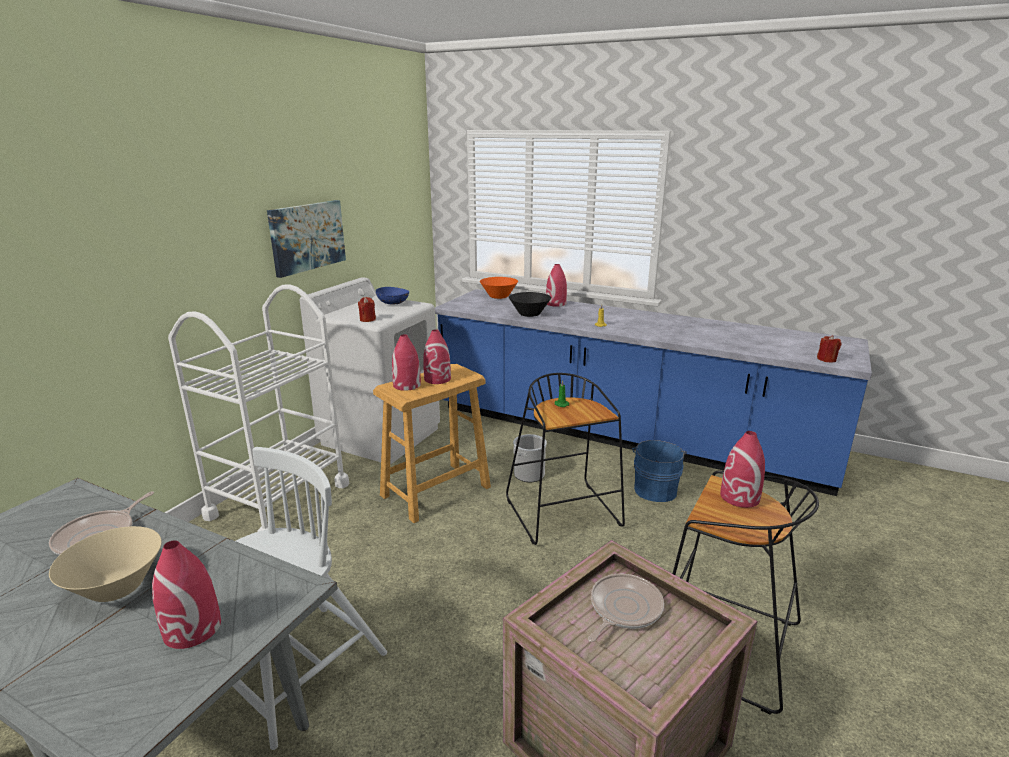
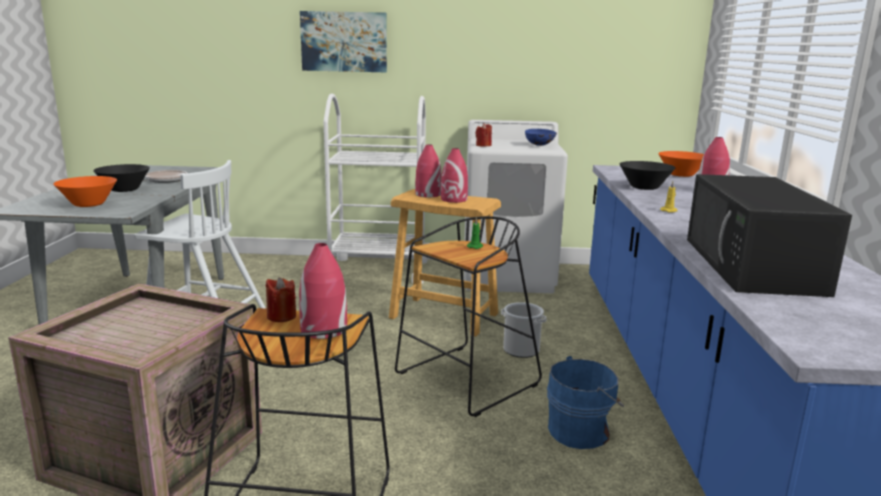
camera: 65 degrees right, 5 degrees down
beige bowl [49,526,162,602] -> black bowl [93,164,150,192]
red vase [152,540,221,649] -> orange bowl [53,176,117,207]
picture [267,200,346,278] -> picture moved to [300,11,387,72]
frying pan [588,574,664,642] -> none
red candle [817,335,842,362] -> red candle moved to [266,277,296,322]
none -> black microwave [687,174,852,297]

